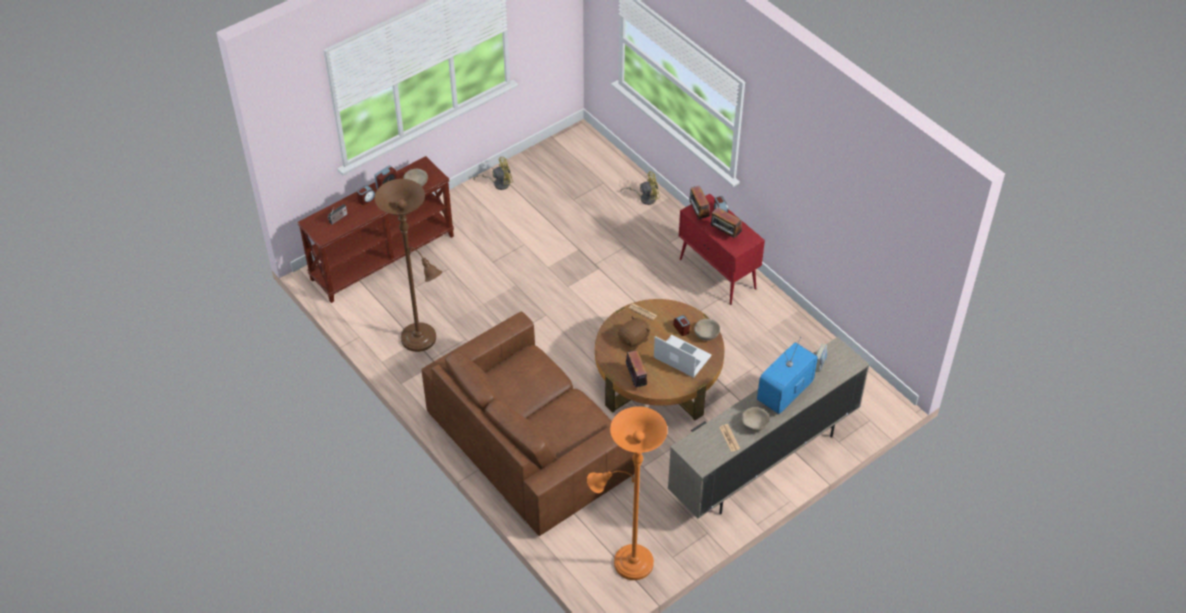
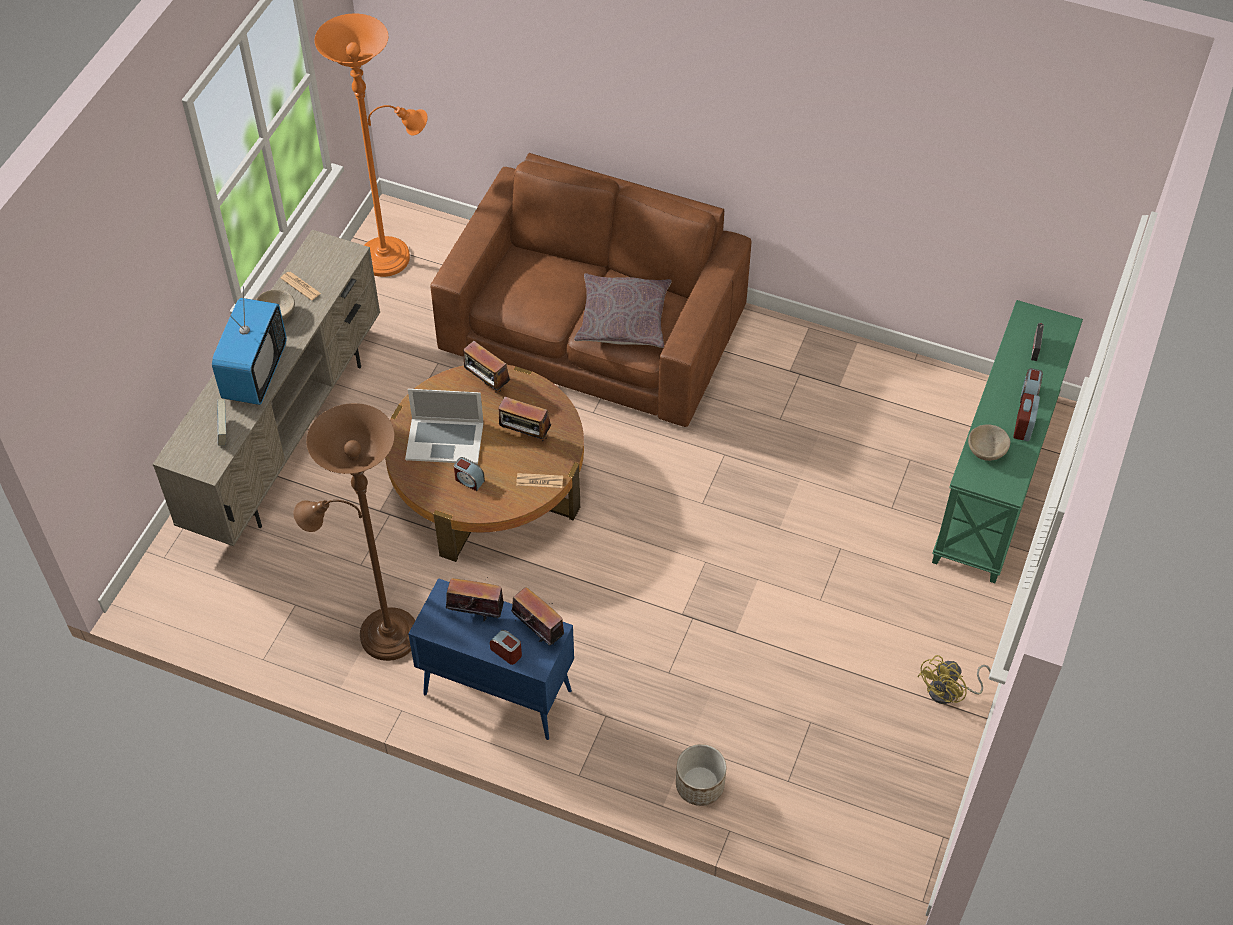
camera: 150 degrees right, 5 degrees up
brown console table [297,156,454,303] -> green console table [932,300,1083,583]
brown floor lamp [375,179,442,352] -> brown floor lamp moved to [294,403,415,661]
brown plush toy [618,316,650,349] -> radio [498,397,551,441]
yellow fan [620,171,660,205] -> planter [676,744,726,806]
red cabinet [679,194,765,305] -> blue cabinet [408,578,574,740]
beige bowl [694,319,720,340] -> none
none -> grey pillow [574,273,672,348]

